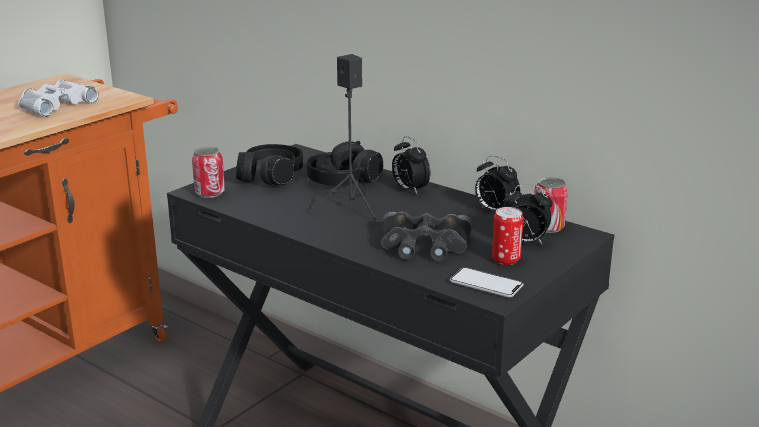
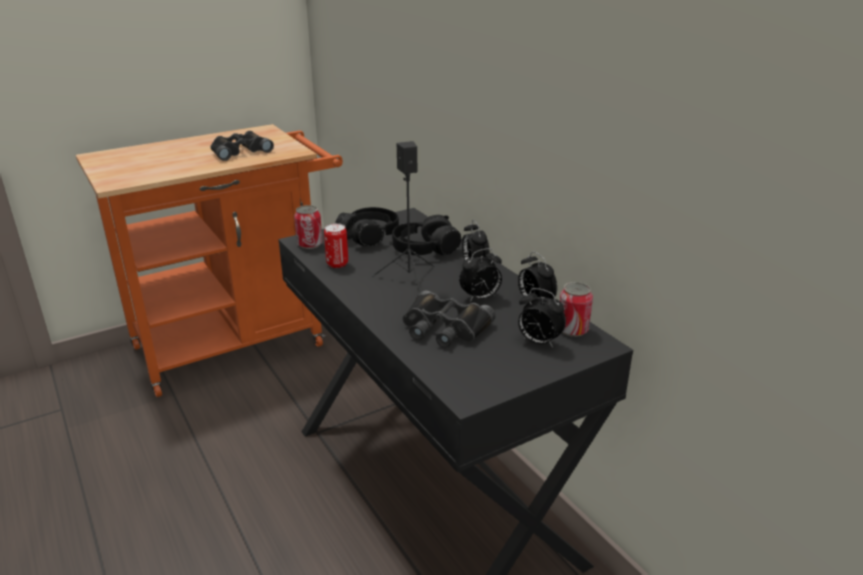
camera: 20 degrees right, 5 degrees up
white binoculars [18,80,98,117] -> black binoculars [210,131,274,161]
phone [450,267,524,297] -> none
can [492,207,523,265] -> can moved to [324,223,348,268]
none -> alarm clock [459,248,502,302]

